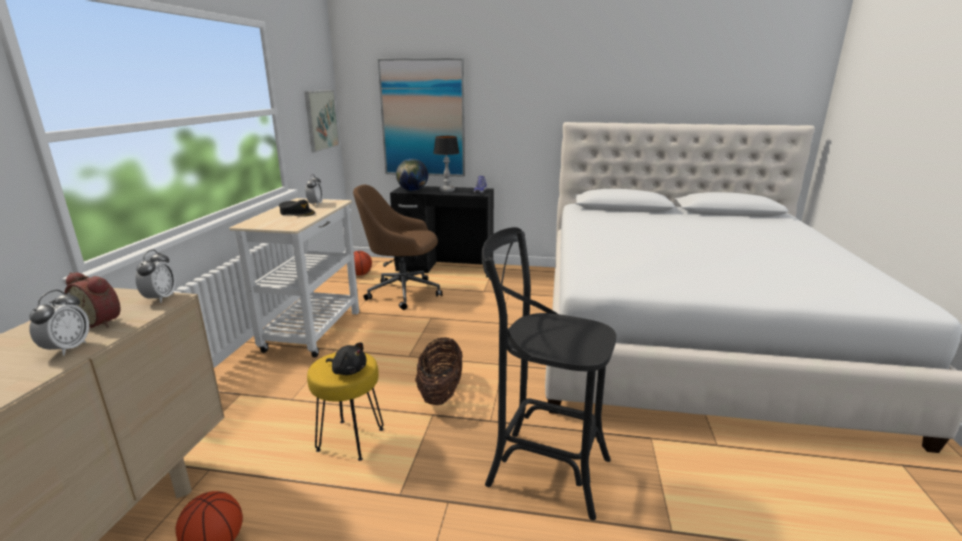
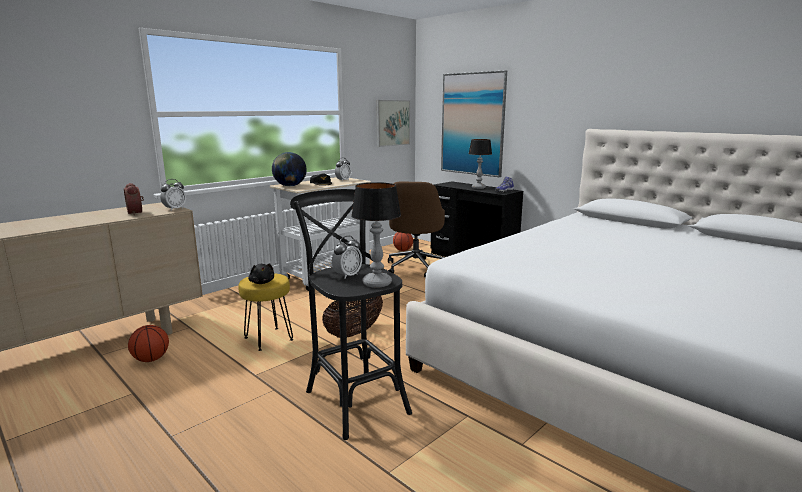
camera: 35 degrees right, 5 degrees down
alarm clock [29,290,89,356] -> alarm clock moved to [332,236,362,279]
brown office chair [353,185,442,310] -> brown office chair turned 120 degrees counterclockwise [388,181,445,278]
globe [396,159,428,191] -> globe moved to [272,152,307,186]
none -> table lamp [351,182,401,288]

